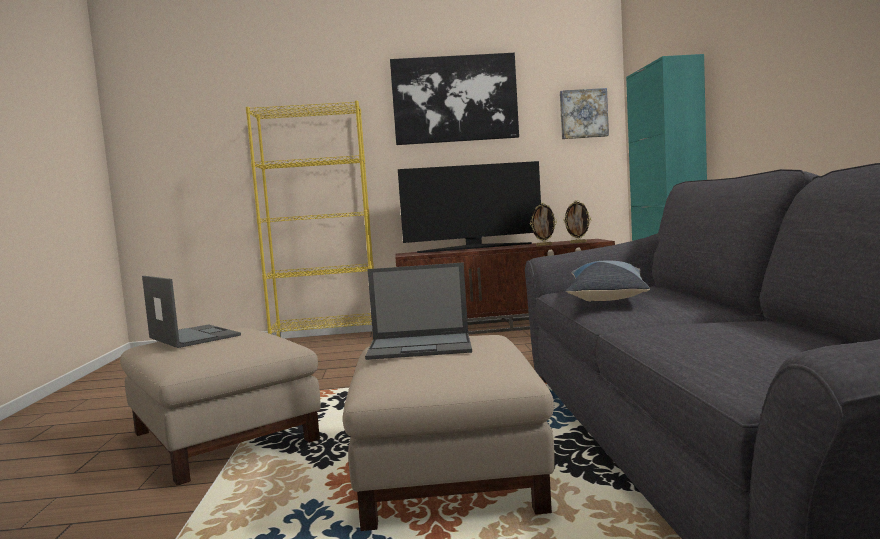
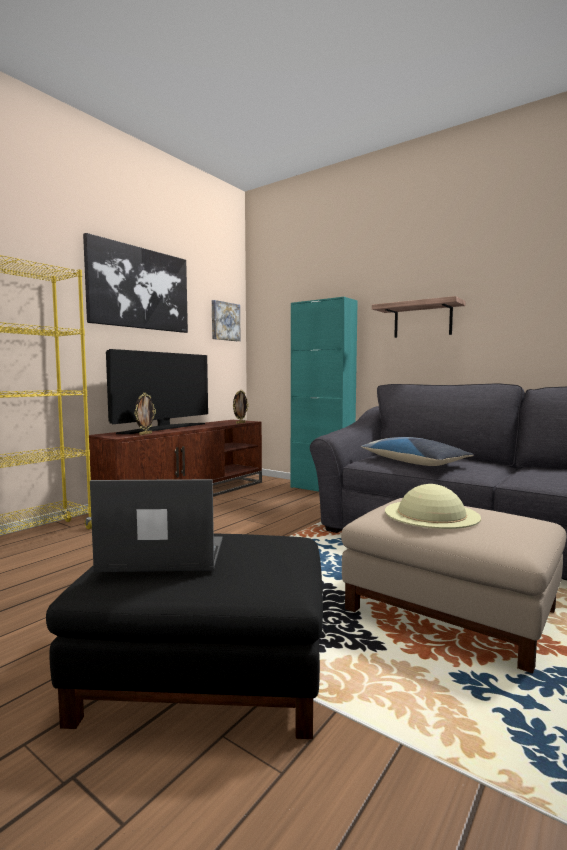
camera: 50 degrees left, 0 degrees up
beige ottoman [120,328,320,485] -> black ottoman [46,534,323,739]
laptop [365,262,472,360] -> beige hat [385,484,481,529]
picture frame [530,203,557,246] -> picture frame moved to [134,393,156,435]
none -> shelf [372,296,466,338]

